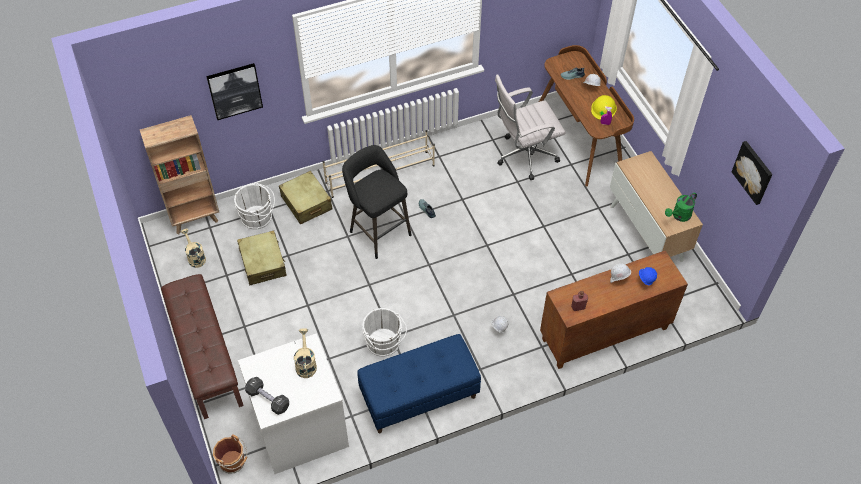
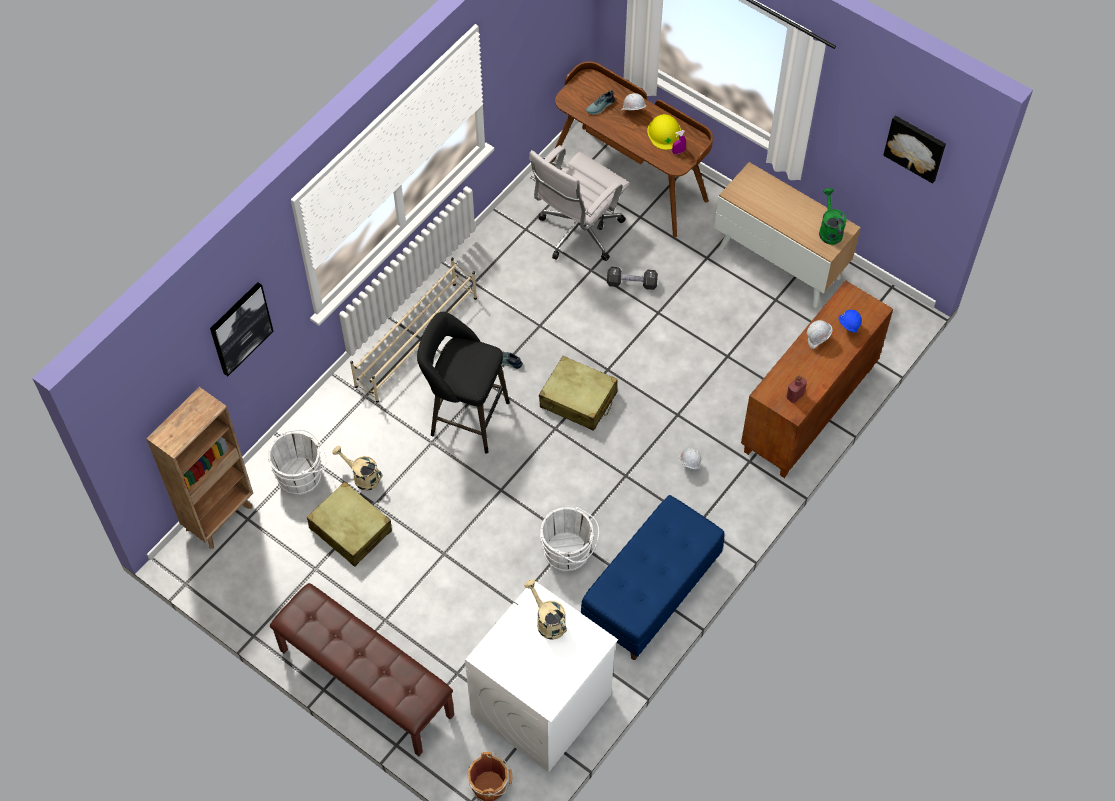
camera: 30 degrees left, 5 degrees up
beige watering can [181,229,206,268] -> beige watering can moved to [332,446,382,491]
black dumbbell [245,377,289,415] -> black dumbbell moved to [607,267,658,290]
beige suitcase [279,171,333,225] -> beige suitcase moved to [539,356,618,431]
green watering can [665,192,697,222] -> green watering can turned 150 degrees clockwise [819,188,847,245]

